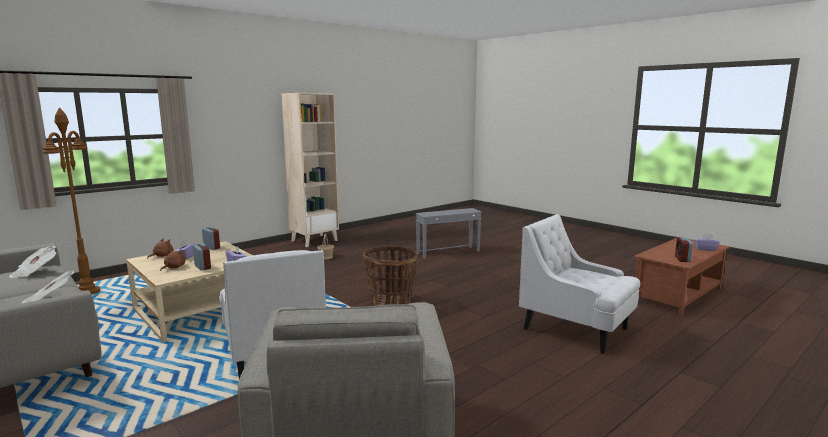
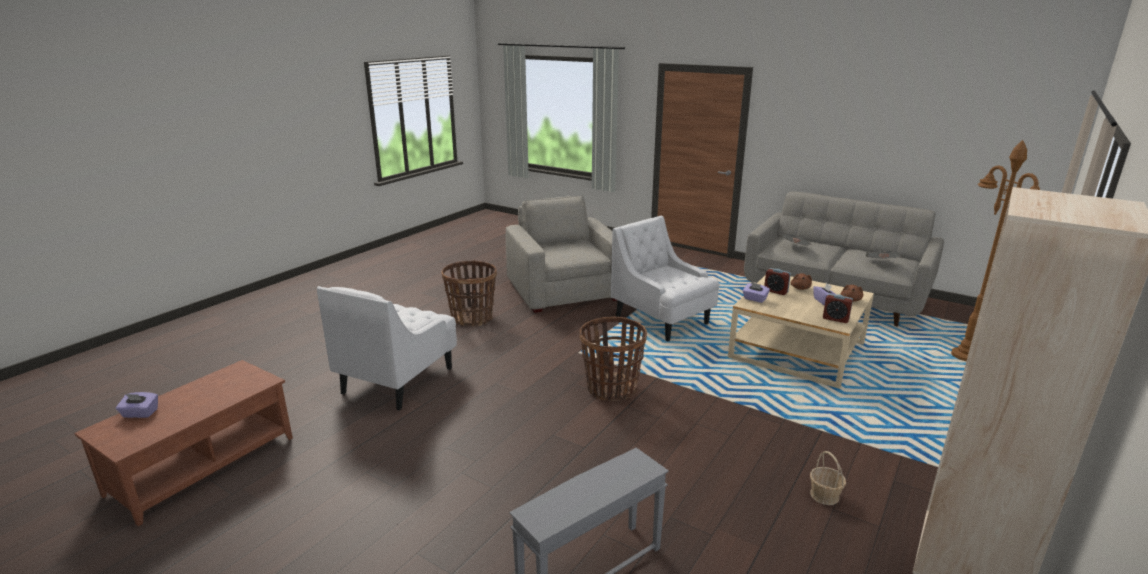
camera: 165 degrees right, 10 degrees up
white armchair [519,214,640,354] -> white armchair turned 90 degrees clockwise [317,286,457,410]
alarm clock [675,237,693,262] -> none
none -> basket [441,261,497,326]

